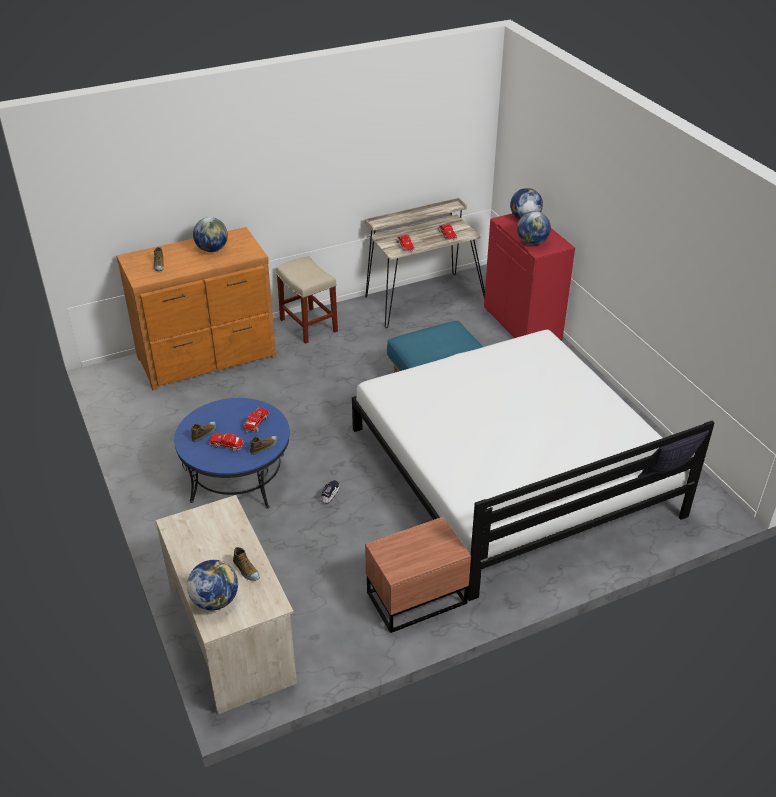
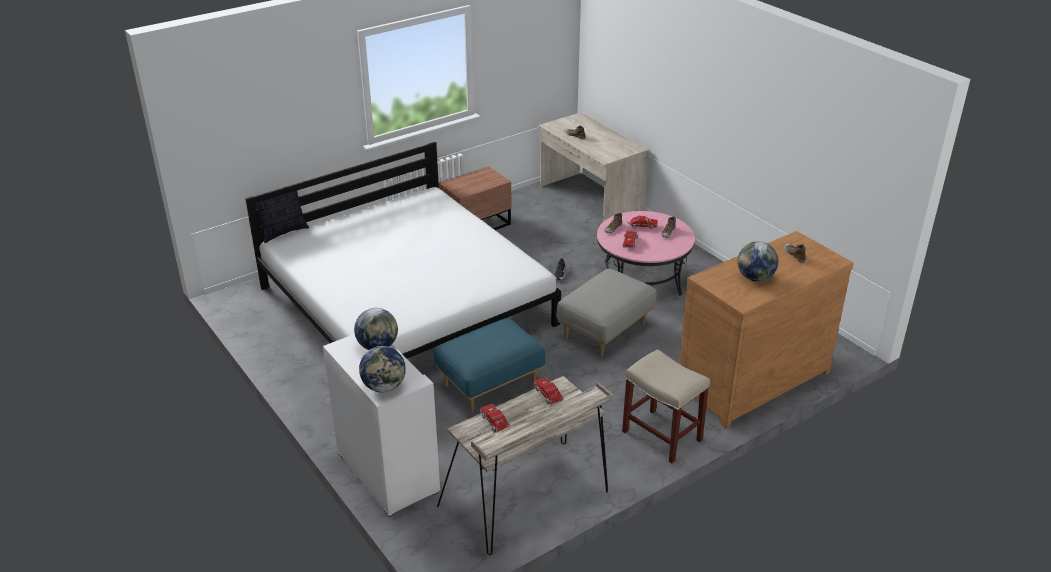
camera: 170 degrees right, 5 degrees down
blue coffee table [174,398,290,508] -> pink coffee table [597,211,695,296]
globe [187,560,238,610] -> none
red cabinet [484,213,575,340] -> white cabinet [323,334,440,517]
none -> grey ottoman [556,268,656,357]

